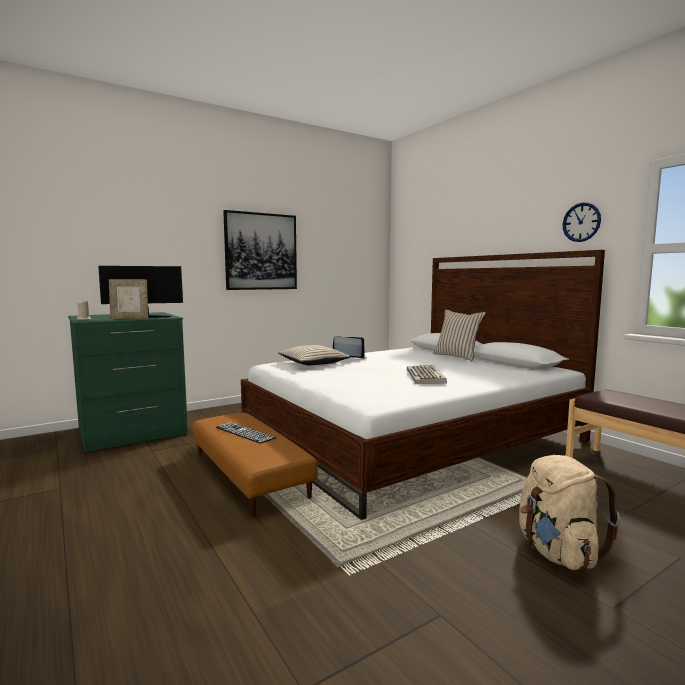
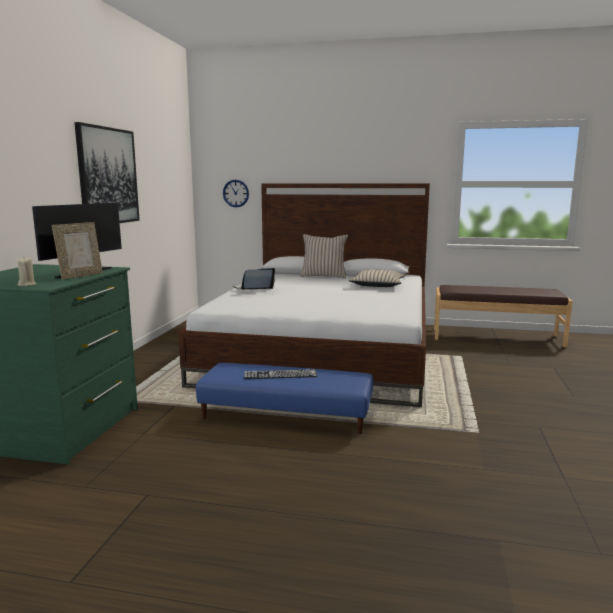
camera: 45 degrees left, 5 degrees up
brown ottoman [192,413,318,516] -> blue ottoman [196,363,373,434]
beige pillow [278,345,351,365] -> beige pillow moved to [348,269,405,287]
keyboard [407,365,447,384] -> none
beige backpack [519,455,620,570] -> none
wall clock [563,202,601,242] -> wall clock moved to [223,180,249,207]

